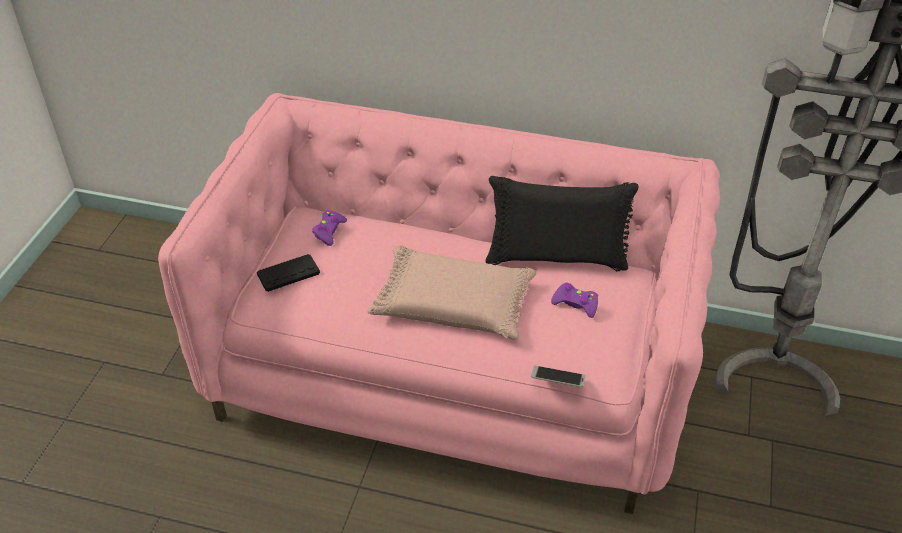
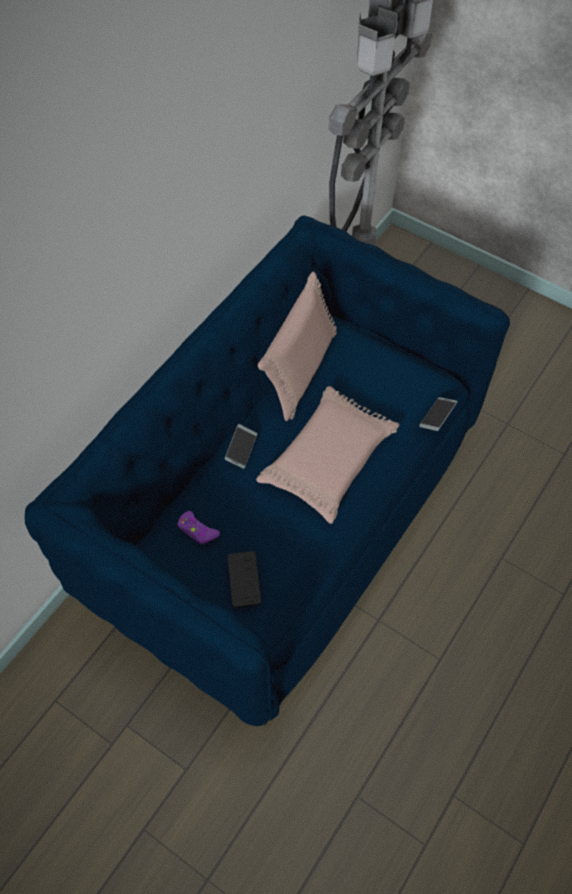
camera: 70 degrees left, 15 degrees up
pink sofa [158,93,720,514] -> blue sofa [25,216,510,726]
black pillow [485,176,639,272] -> beige pillow [258,271,337,421]
purple game controller [551,283,598,318] -> none
none -> phone [225,424,257,469]

